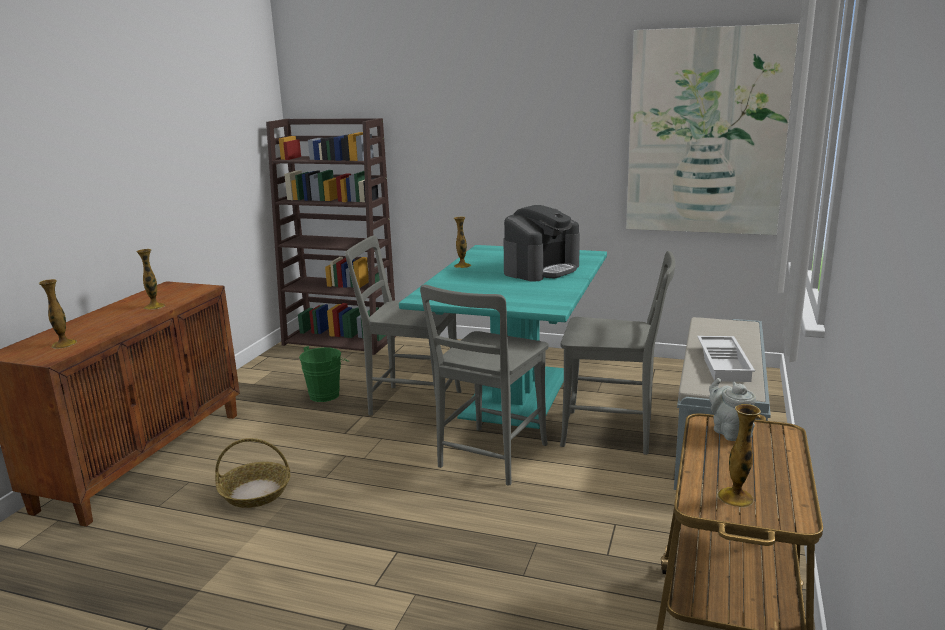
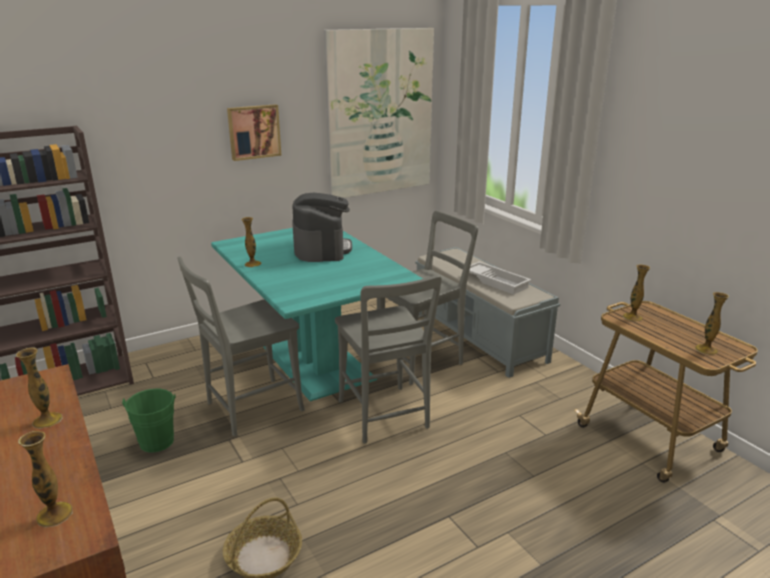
camera: 50 degrees left, 5 degrees up
grey teapot [709,378,756,441] -> vase [623,264,650,322]
none -> picture [227,104,281,161]

